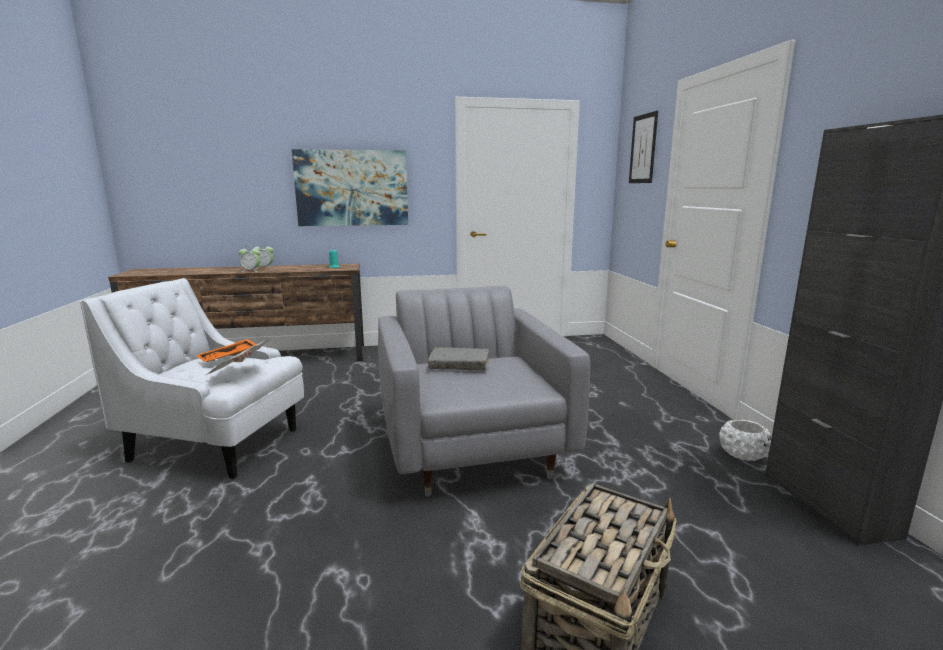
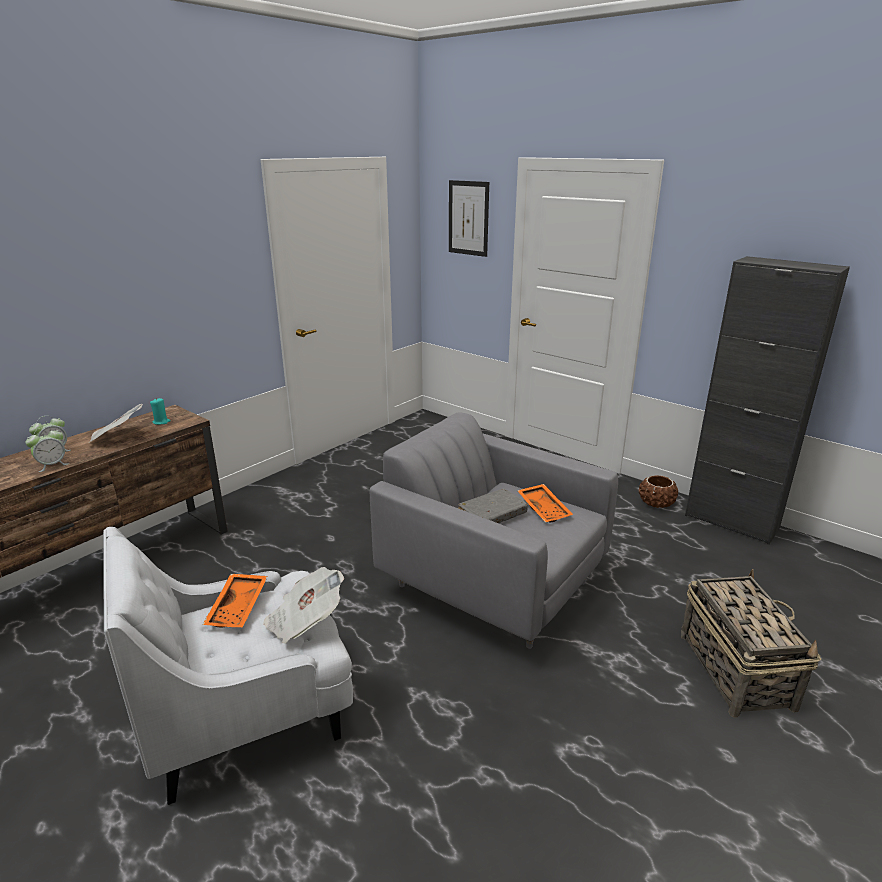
camera: 40 degrees left, 10 degrees up
picture [292,149,408,226] -> none
white planter [719,419,771,461] -> brown planter [639,475,678,508]
none -> newspaper [90,403,143,442]
none -> orange tray [517,484,573,523]

